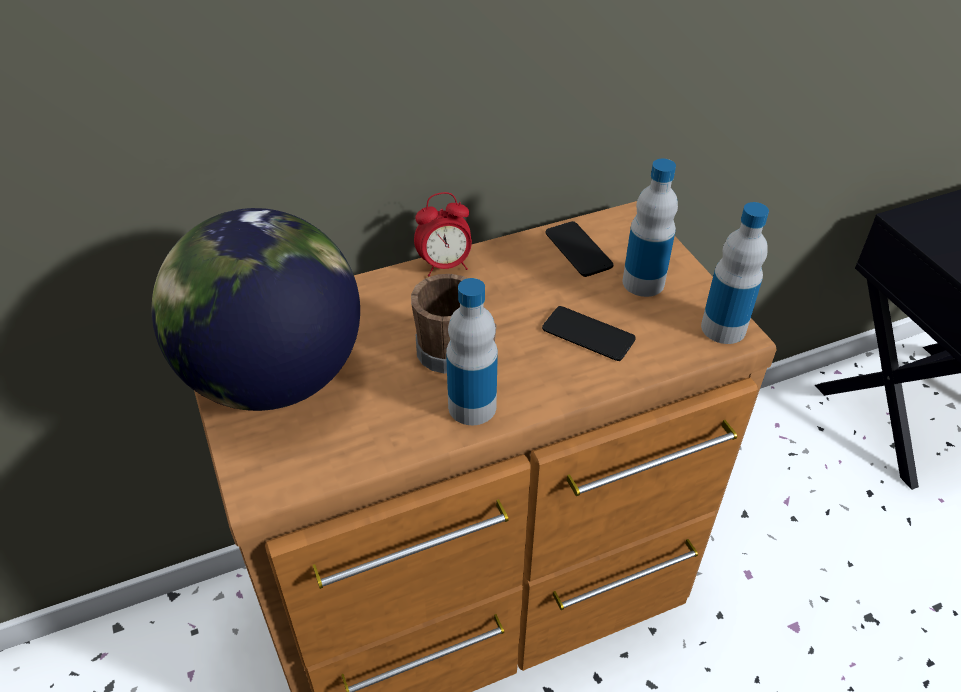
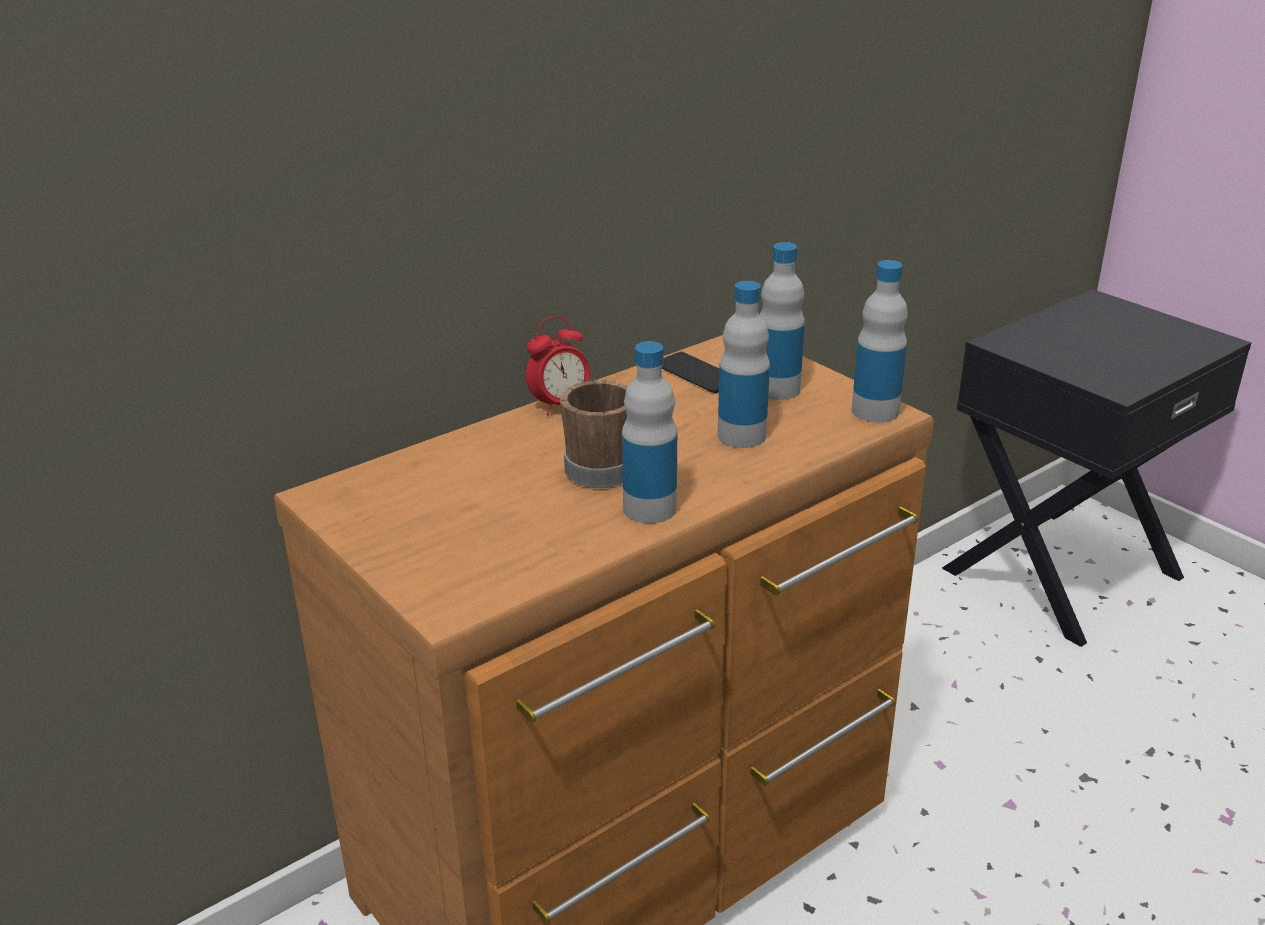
camera: 15 degrees left, 15 degrees down
globe [152,208,360,411] -> none
phone [542,306,636,361] -> bottle [718,281,770,448]

